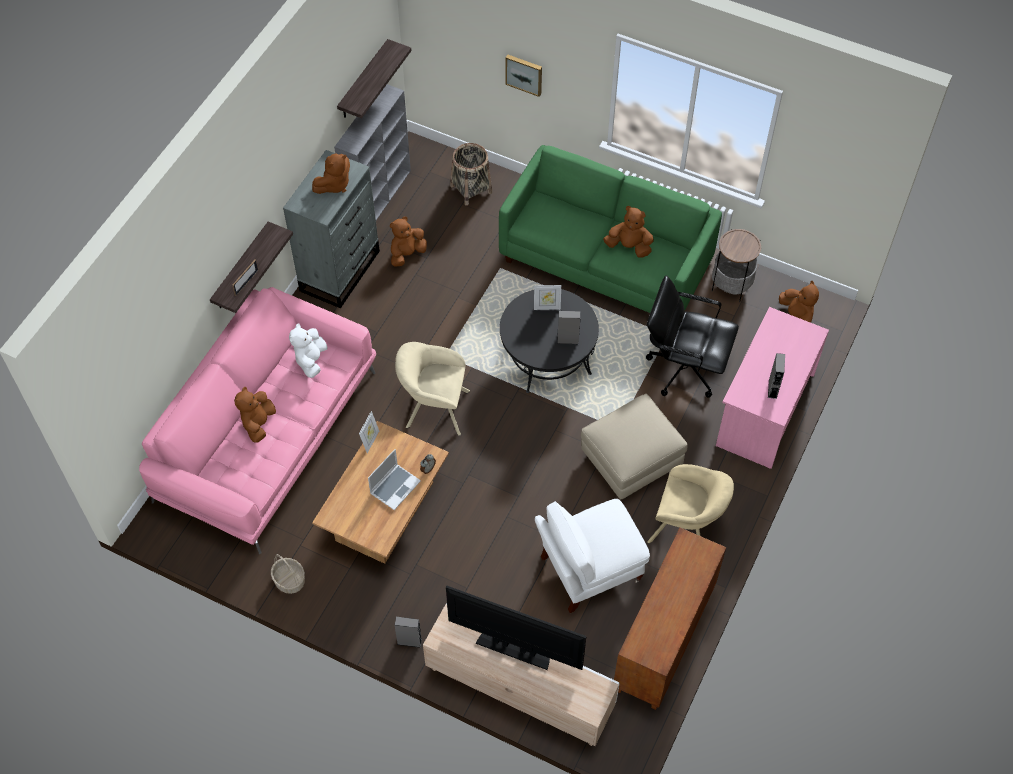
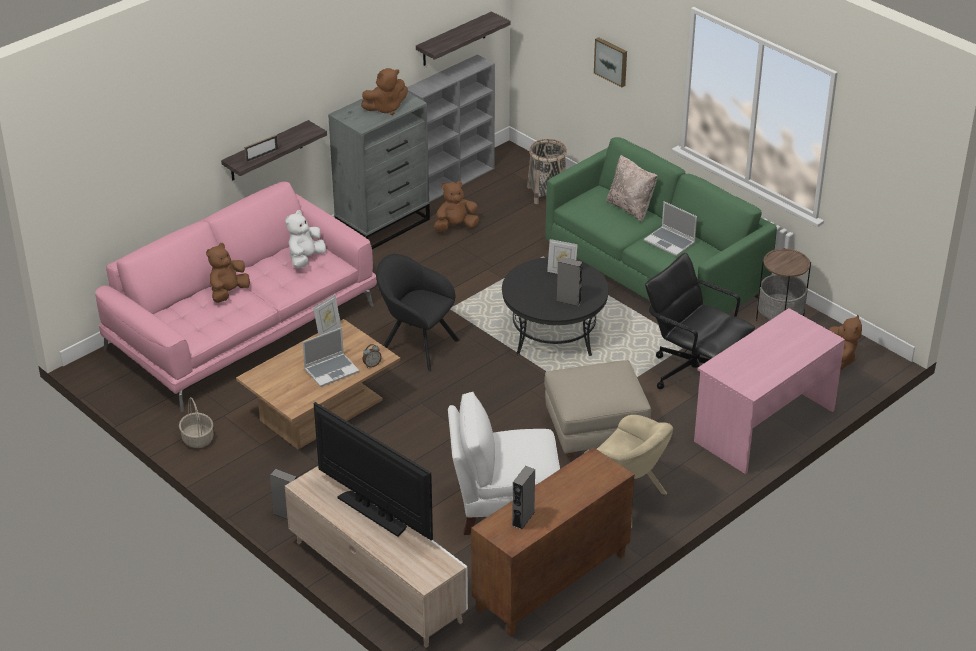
camera: 20 degrees right, 20 degrees down
beige armchair [395,342,470,436] -> black armchair [376,254,460,372]
brown plush toy [603,206,654,258] -> laptop [644,201,697,256]
grey speaker [768,353,785,399] -> grey speaker moved to [512,466,535,530]
none -> beige pillow [606,155,657,223]

